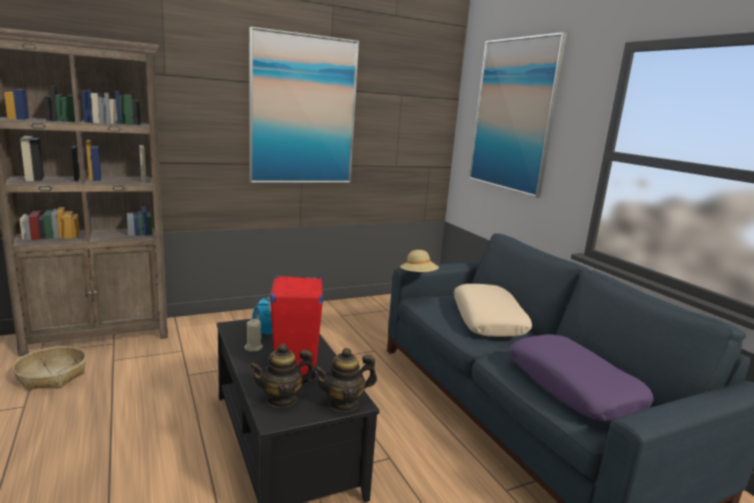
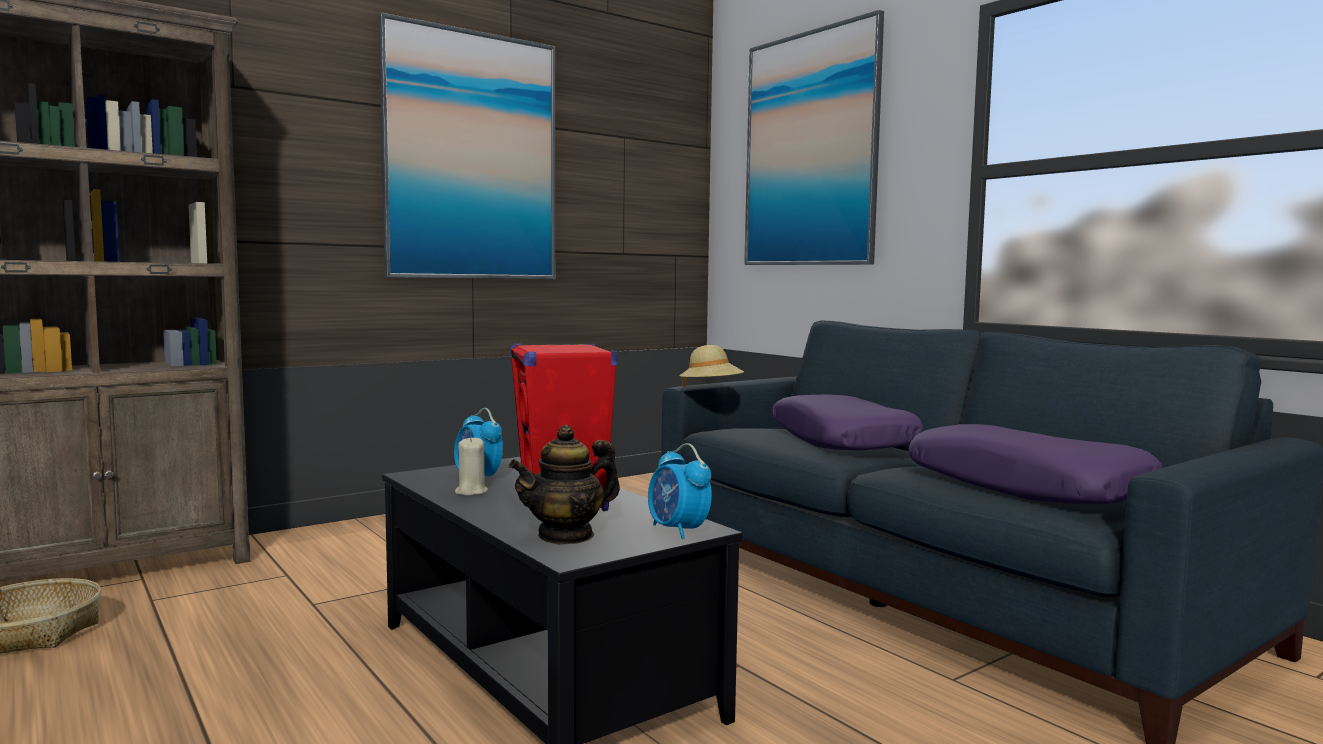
camera: 10 degrees left, 10 degrees down
teapot [313,348,377,412] -> alarm clock [648,443,712,539]
beige pillow [454,284,532,337] -> purple pillow [772,394,924,451]

